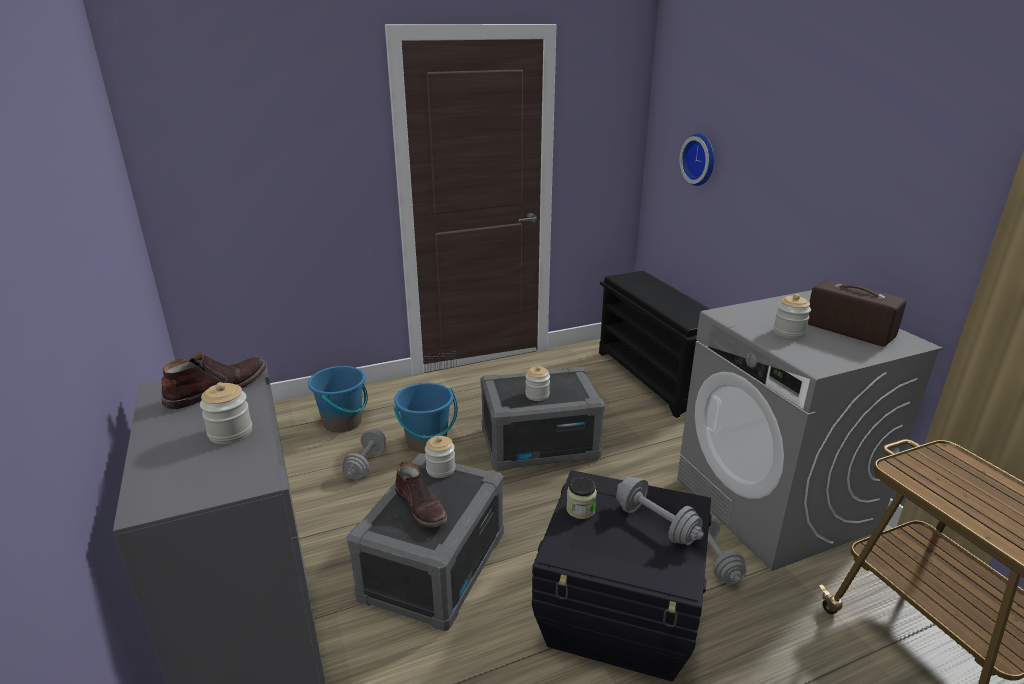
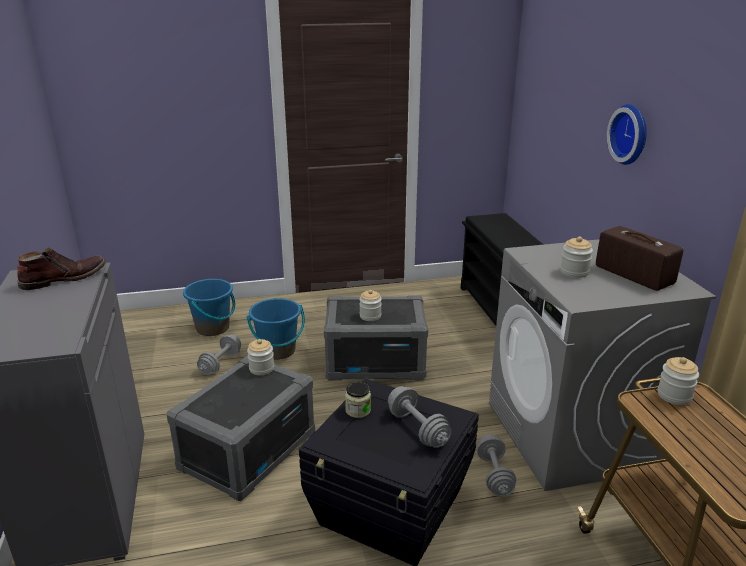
camera: 10 degrees right, 0 degrees up
jar [200,382,252,444] -> jar moved to [658,357,699,405]
brown boot [395,462,447,528] -> none
wall clock [679,134,715,186] -> wall clock moved to [607,104,647,165]

